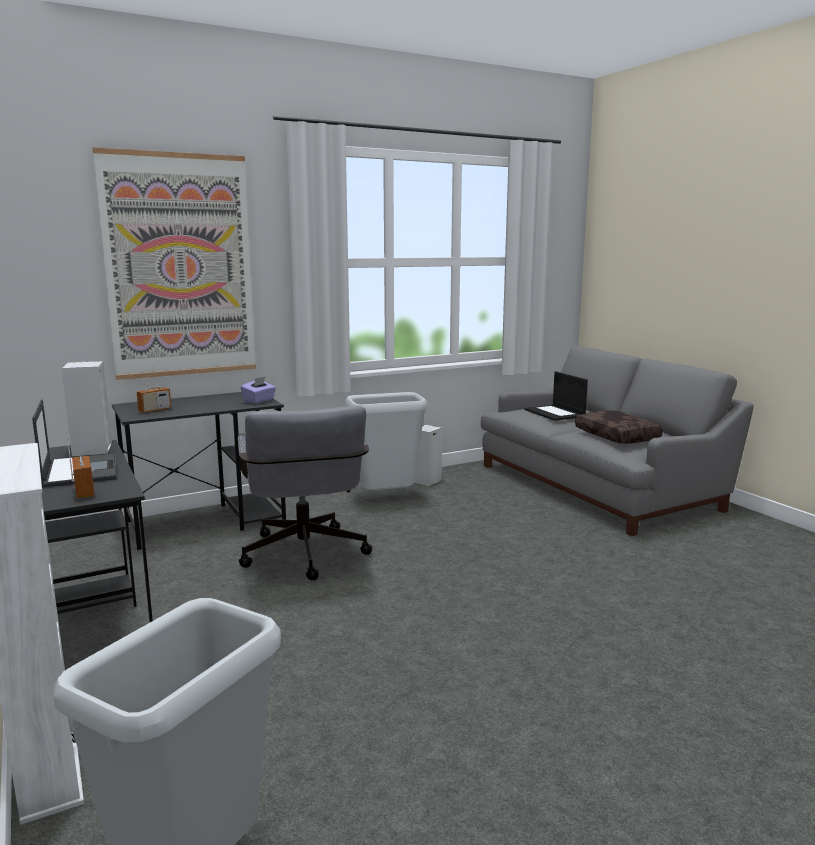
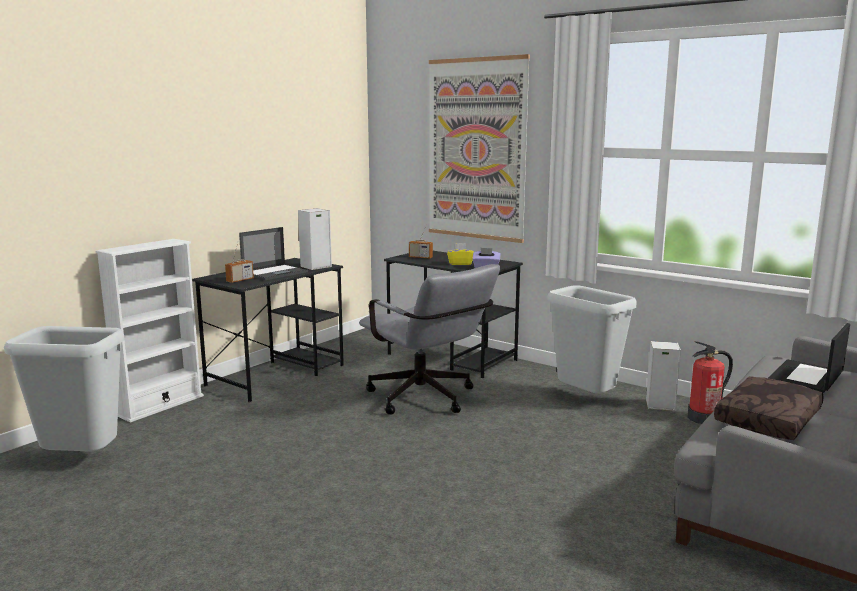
camera: 65 degrees right, 0 degrees up
grey office chair [238,406,373,581] -> grey office chair turned 90 degrees counterclockwise [359,264,500,415]
none -> yellow tissue box [447,243,474,265]
none -> fire extinguisher [688,341,733,424]

